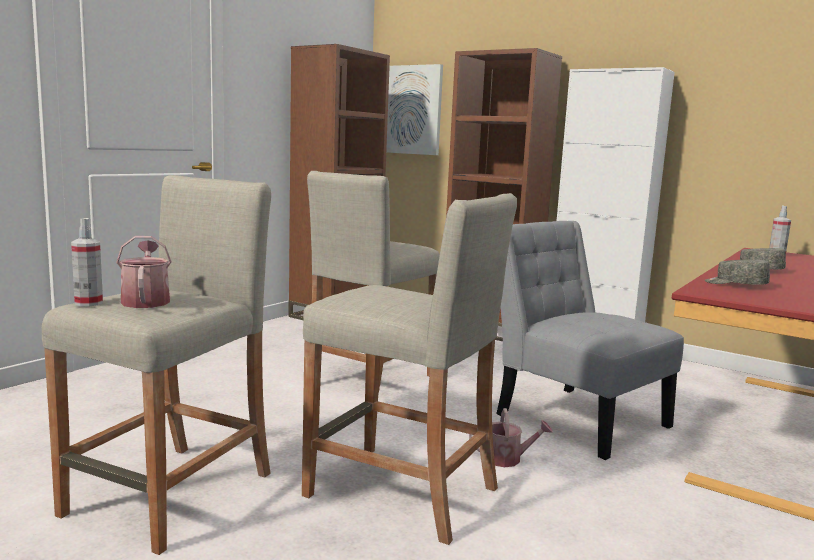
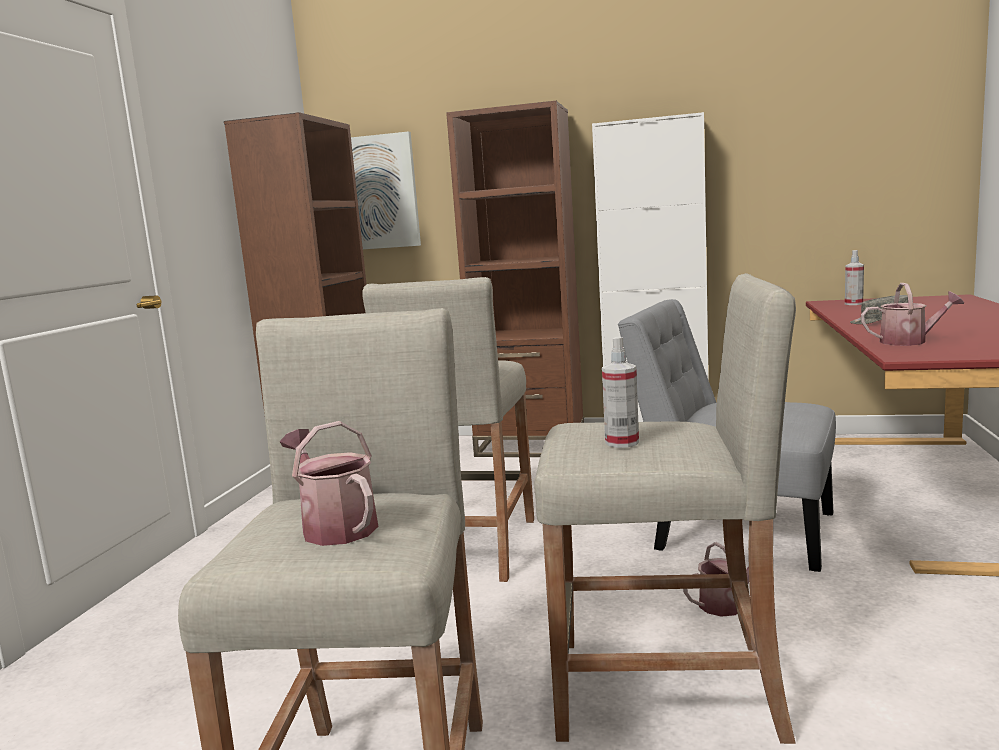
camera: 20 degrees left, 0 degrees up
spray bottle [71,218,103,306] -> spray bottle moved to [602,337,639,448]
grey cap [705,259,770,285] -> watering can [861,283,964,346]

